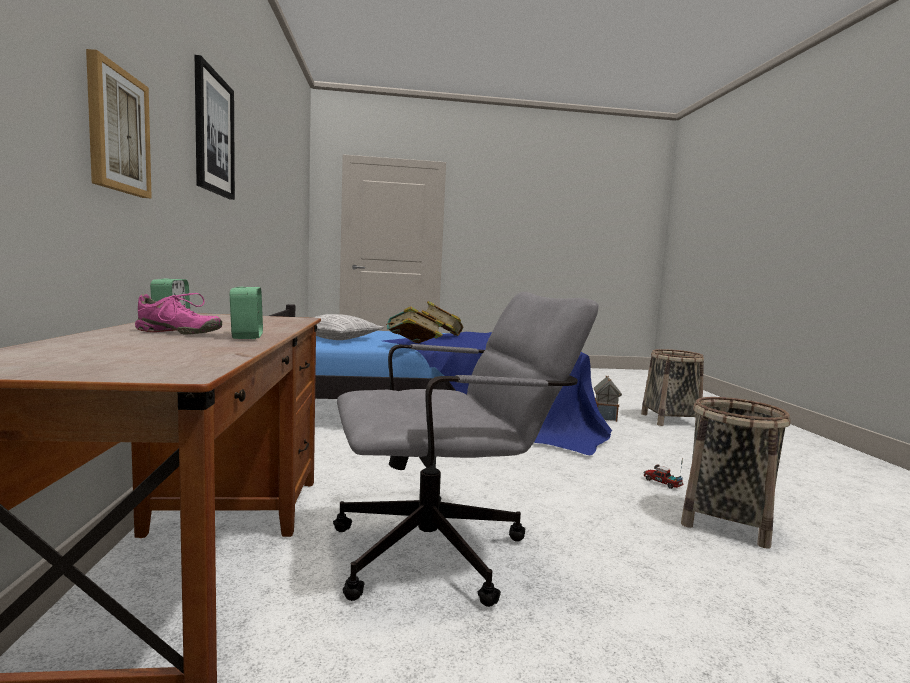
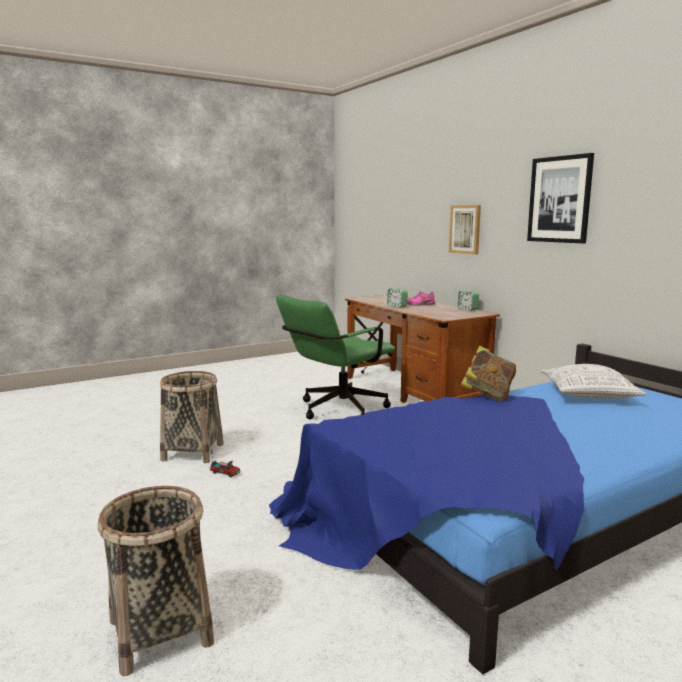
camera: 155 degrees right, 5 degrees up
grey office chair [333,292,599,607] -> green office chair [276,295,395,419]
book [421,301,463,336] -> none
toy house [594,376,622,422] -> none

